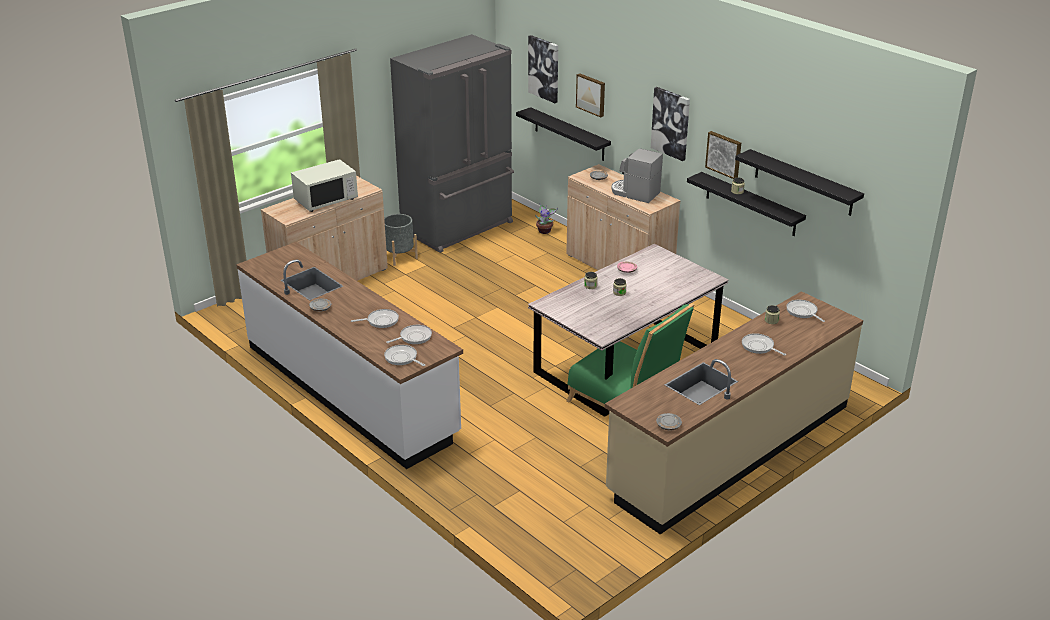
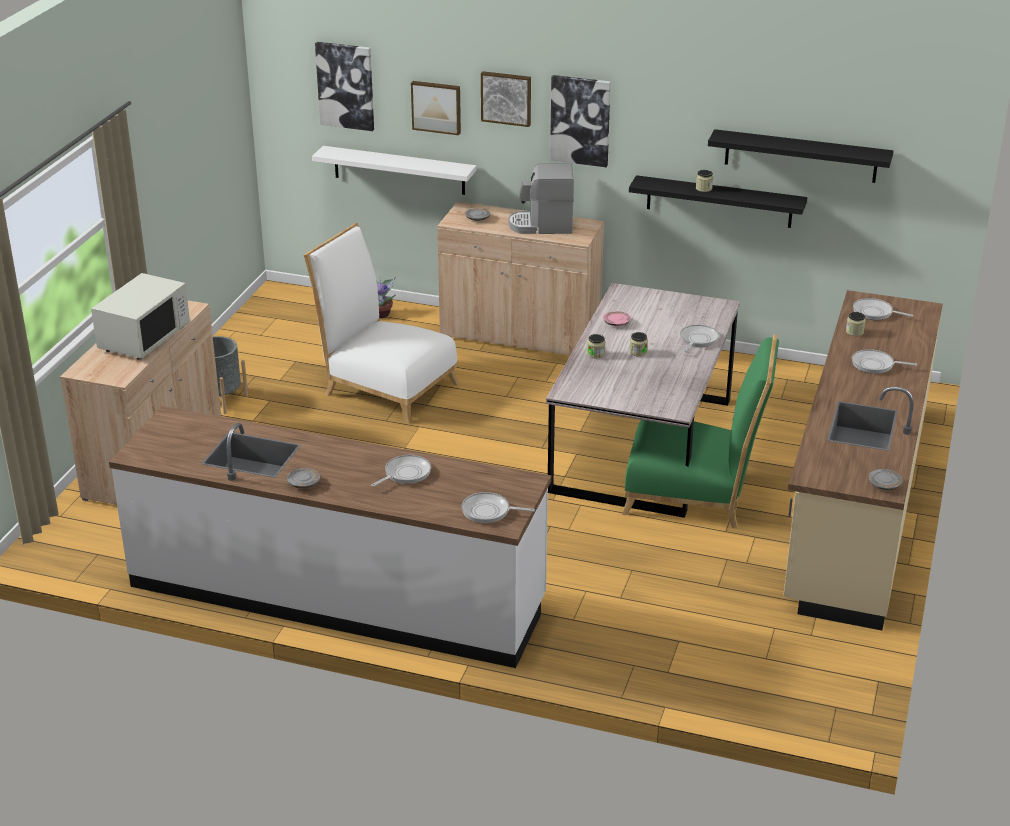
camera: 30 degrees left, 0 degrees up
frying pan [386,325,432,344] -> frying pan moved to [680,325,719,352]
grey fridge [390,34,514,253] -> none
black shelf [516,107,611,161] -> white shelf [312,146,477,195]
picture [705,131,741,179] -> picture moved to [481,71,531,127]
none -> white chair [304,223,459,424]

